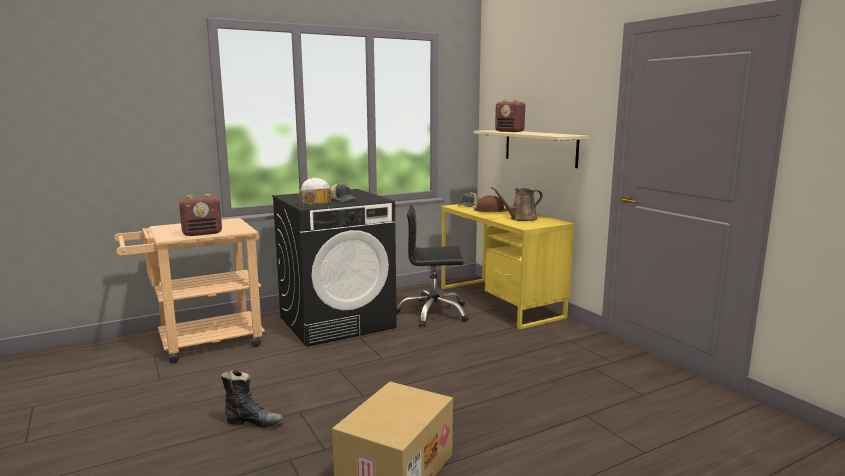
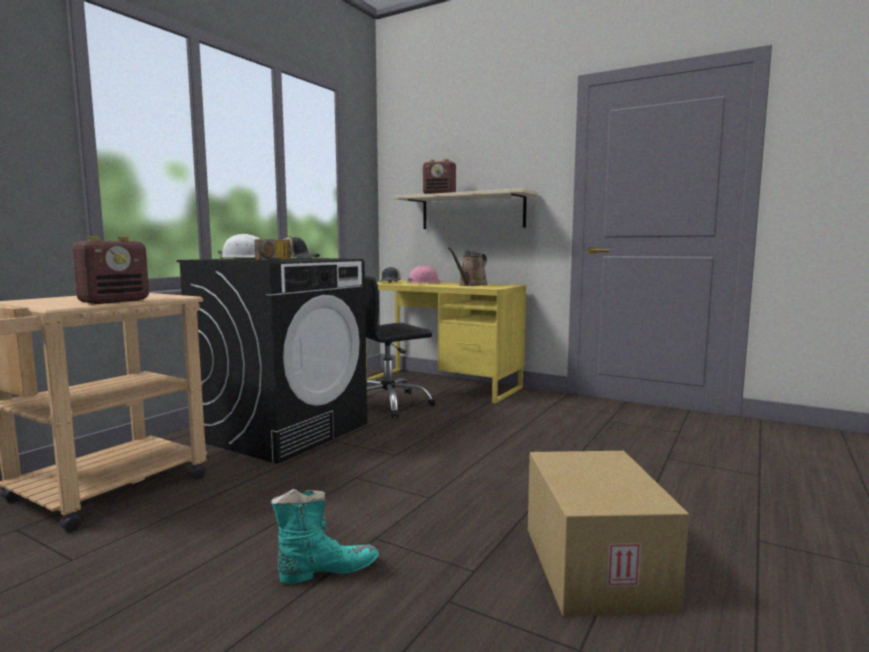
camera: 30 degrees left, 5 degrees down
black boot [221,370,284,428] -> turquoise boot [271,489,379,584]
brown hard hat [473,195,508,212] -> pink hard hat [407,266,443,283]

